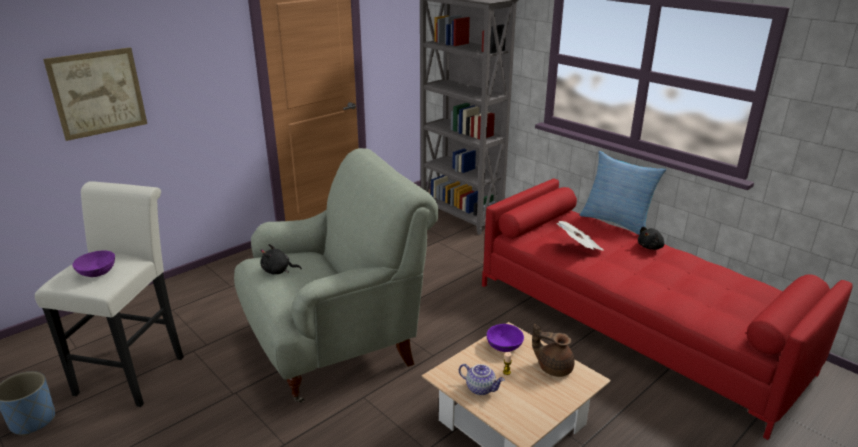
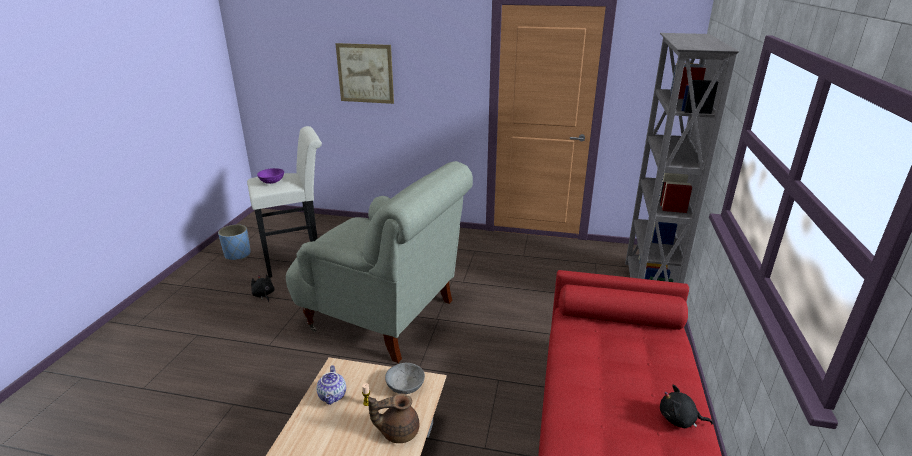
camera: 55 degrees right, 0 degrees up
black plush toy [260,244,302,274] -> black plush toy moved to [251,274,275,302]
purple bowl [487,324,524,352] -> grey bowl [385,363,425,394]
brown teapot [532,324,575,377] -> brown teapot turned 90 degrees counterclockwise [368,393,419,443]
newspaper [556,221,604,251] -> none
pillow [580,151,667,235] -> none

